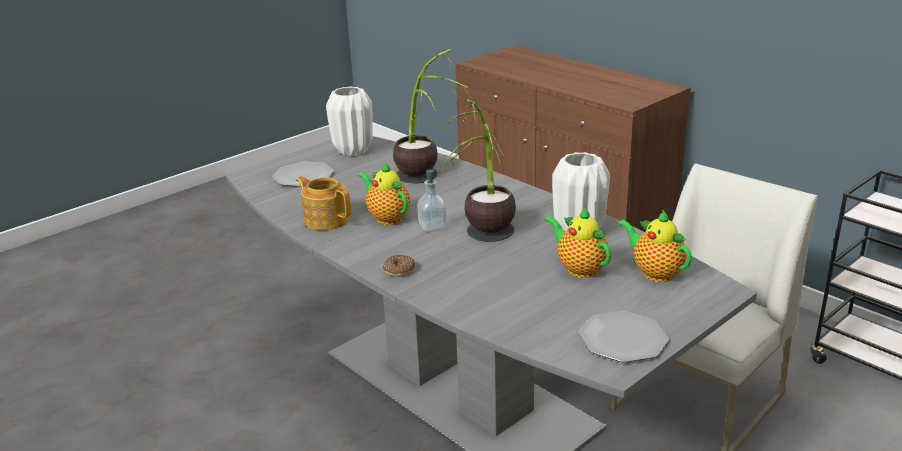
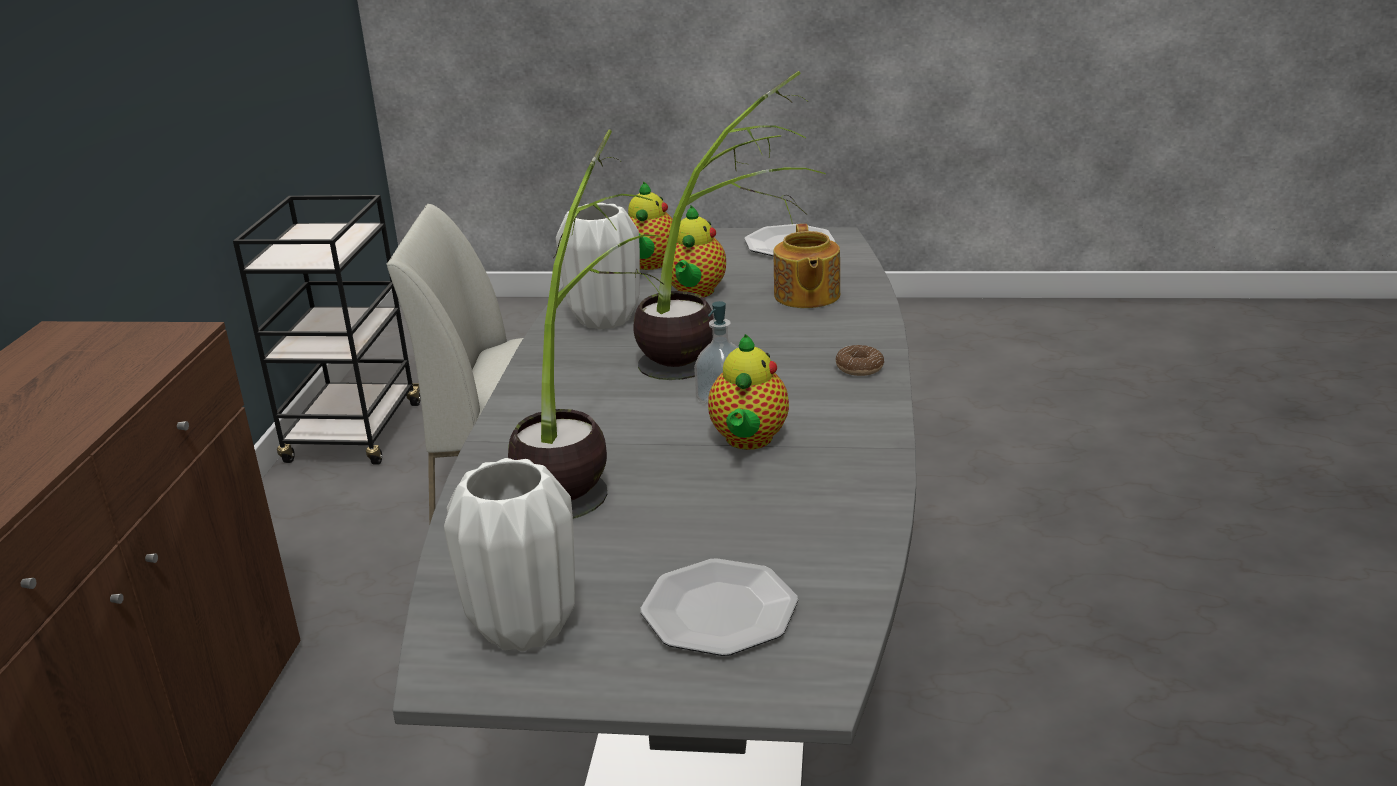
camera: 130 degrees left, 0 degrees up
teapot [296,176,351,230] -> teapot moved to [773,224,840,308]

